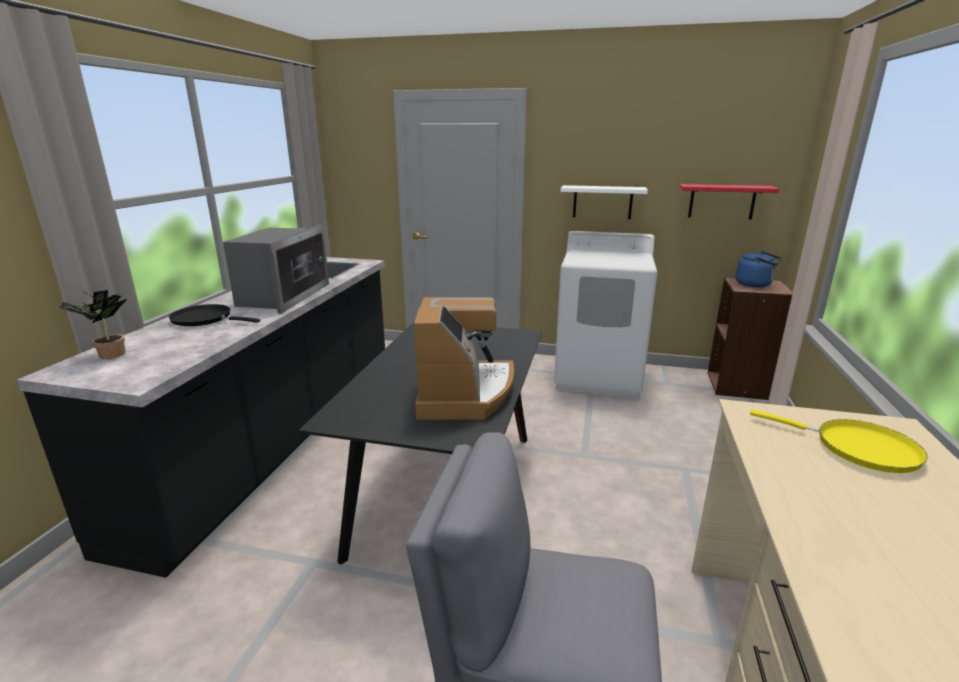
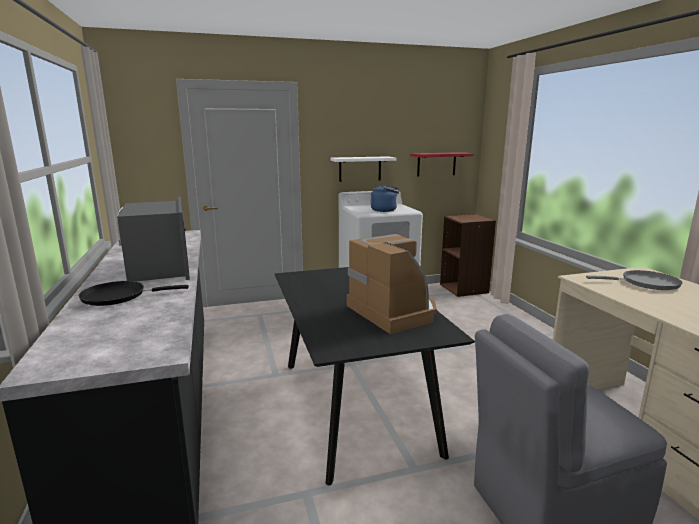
camera: 30 degrees left, 5 degrees down
potted plant [59,290,127,359] -> none
blue kettle [735,251,782,287] -> blue kettle moved to [371,185,399,212]
yellow frying pan [750,409,928,473] -> grey frying pan [586,270,682,290]

